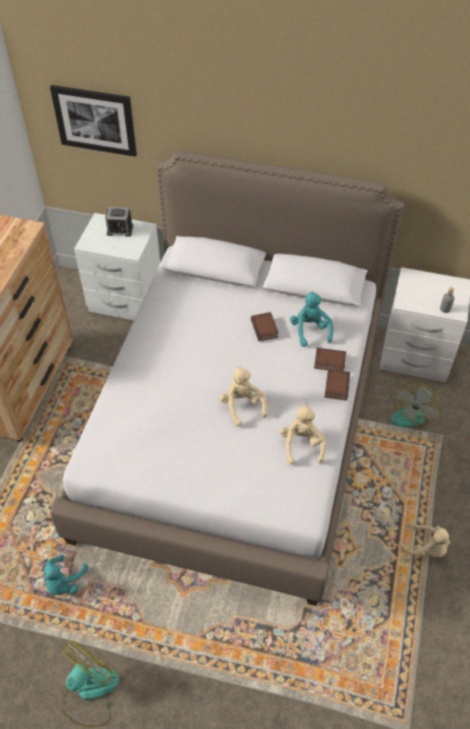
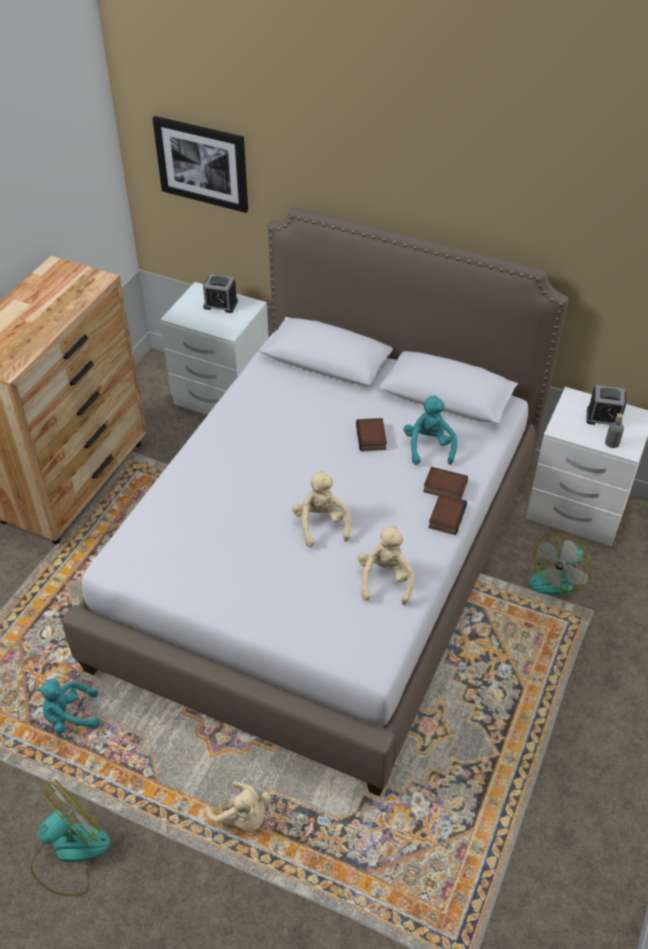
camera: 10 degrees right, 5 degrees down
turquoise plush toy [43,554,88,595] -> turquoise plush toy turned 45 degrees clockwise [36,679,101,734]
beige plush toy [401,525,450,557] -> beige plush toy moved to [206,781,271,832]
none -> alarm clock [586,385,626,425]

